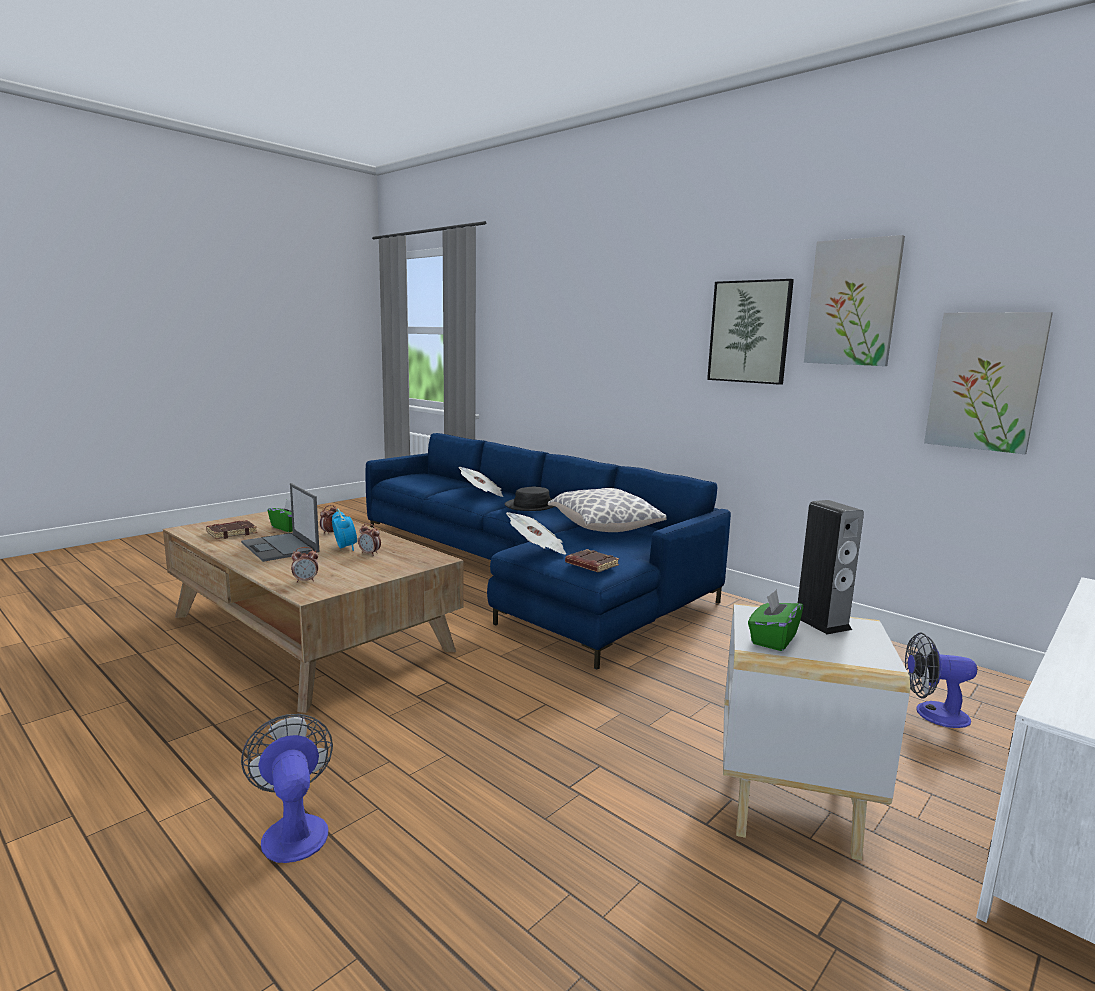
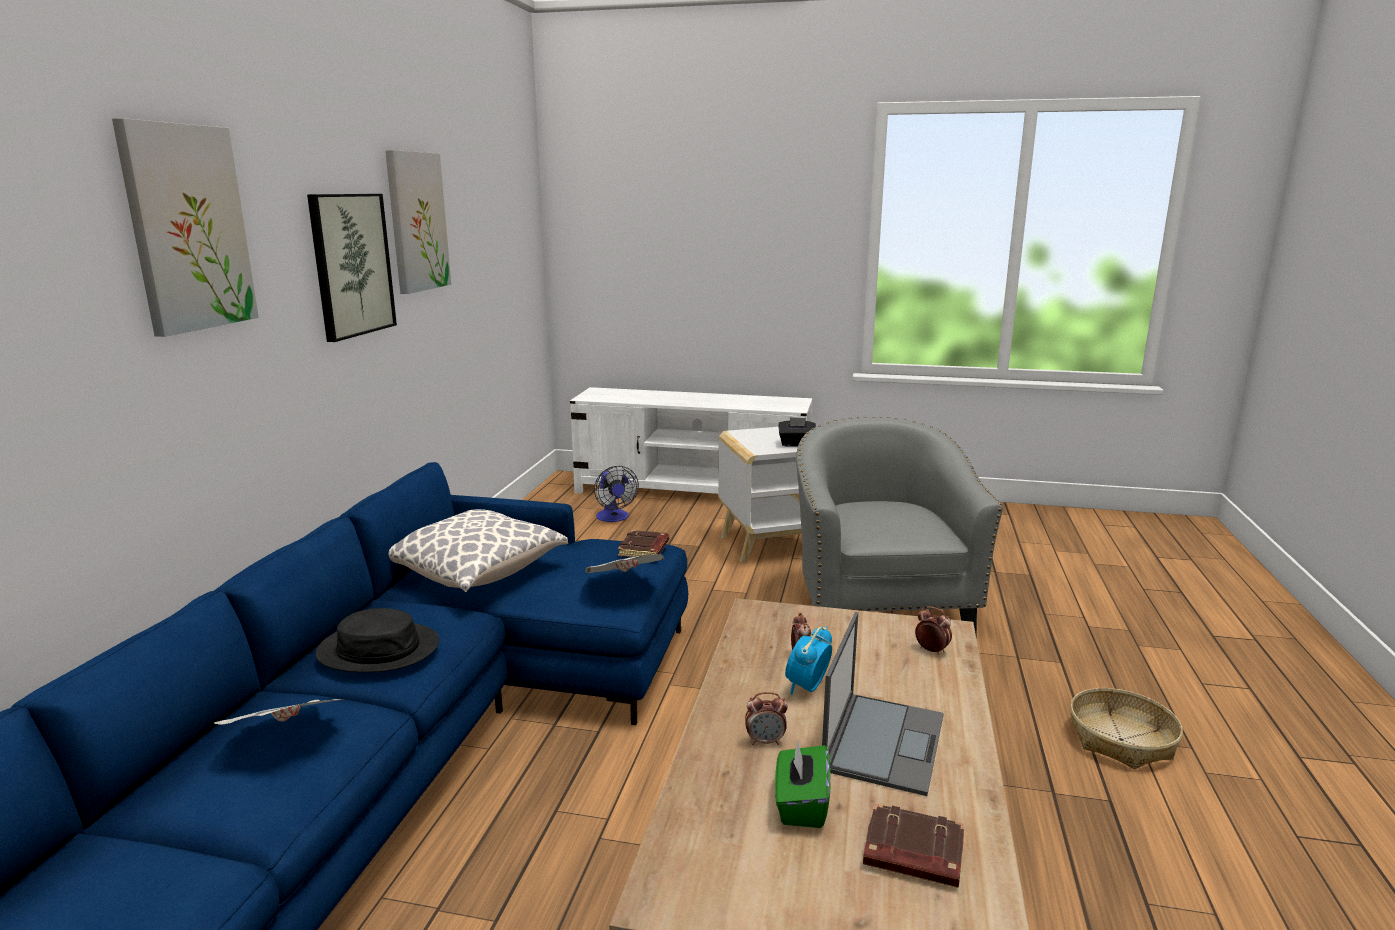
camera: 120 degrees left, 5 degrees up
fan [241,714,333,863] -> none
green tissue box [748,589,803,651] -> black tissue box [778,417,816,447]
speaker [798,500,864,634] -> none
picture [924,312,1053,454] -> picture moved to [112,118,259,337]
none -> grey armchair [796,417,1003,639]
none -> basket [1070,688,1183,769]

